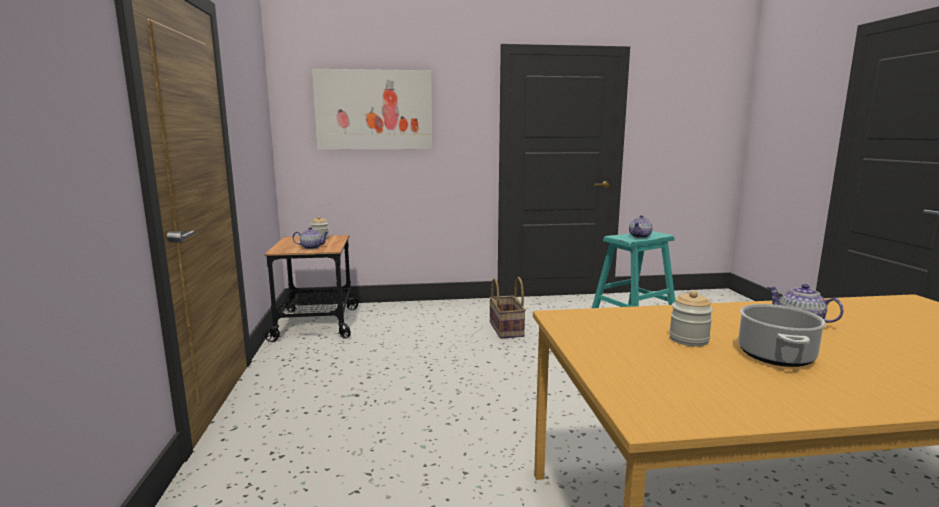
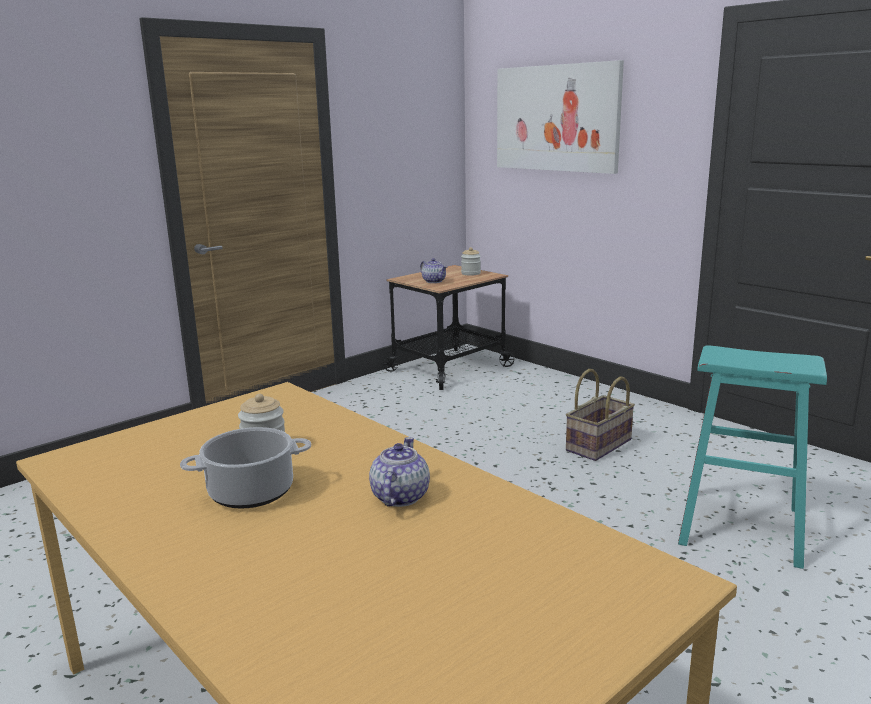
camera: 55 degrees right, 5 degrees up
teapot [629,215,652,238] -> none

